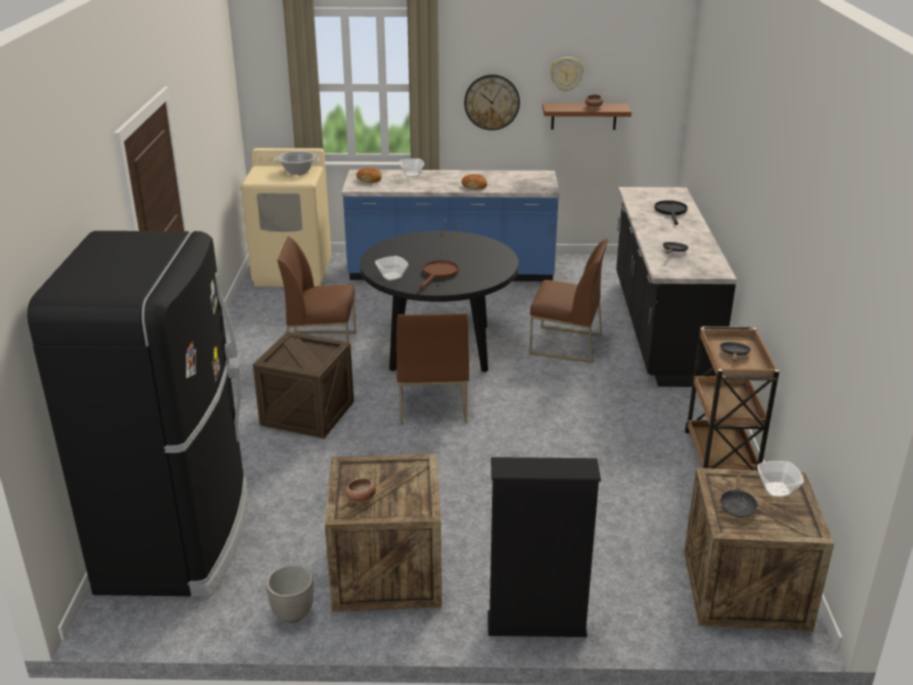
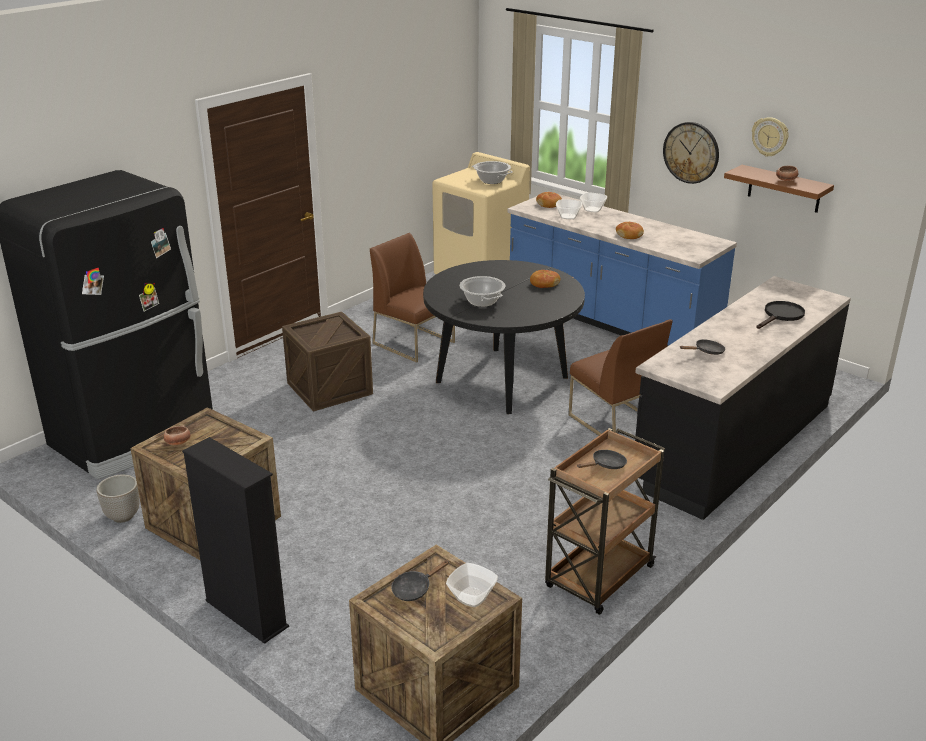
camera: 40 degrees right, 0 degrees up
bowl [375,256,408,281] -> bowl moved to [556,199,582,219]
brown chair [396,313,469,425] -> none
brown frying pan [419,260,459,289] -> cooking pot [460,276,505,307]
none -> bread [530,270,560,288]

